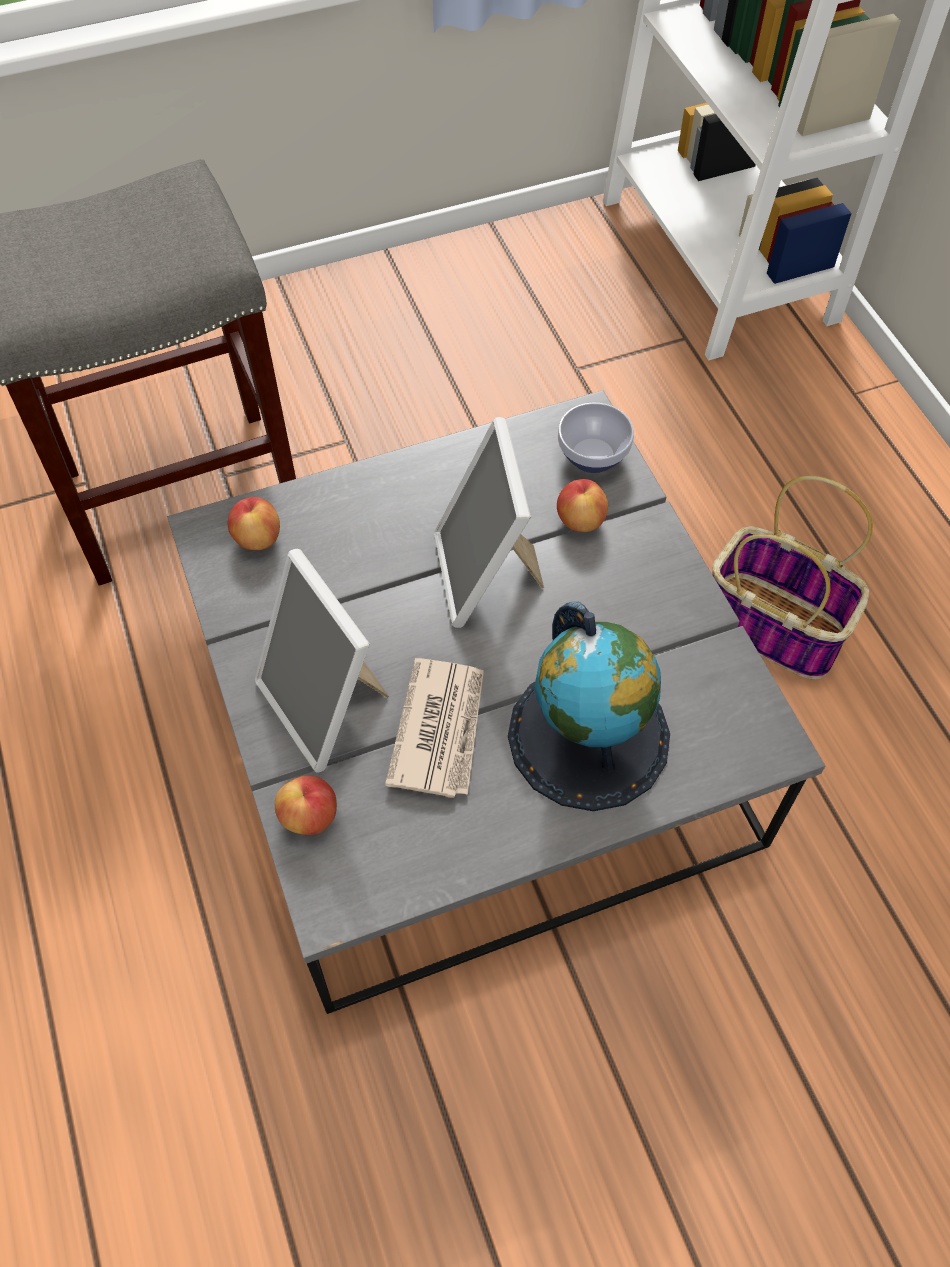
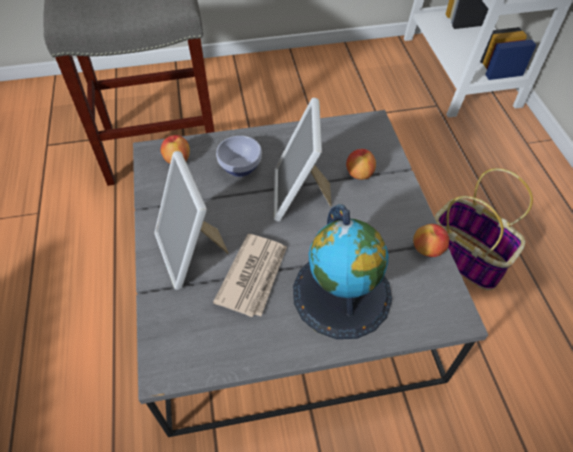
camera: 10 degrees right, 5 degrees down
apple [275,776,337,835] -> apple moved to [413,224,449,257]
bowl [558,403,634,473] -> bowl moved to [216,136,262,177]

